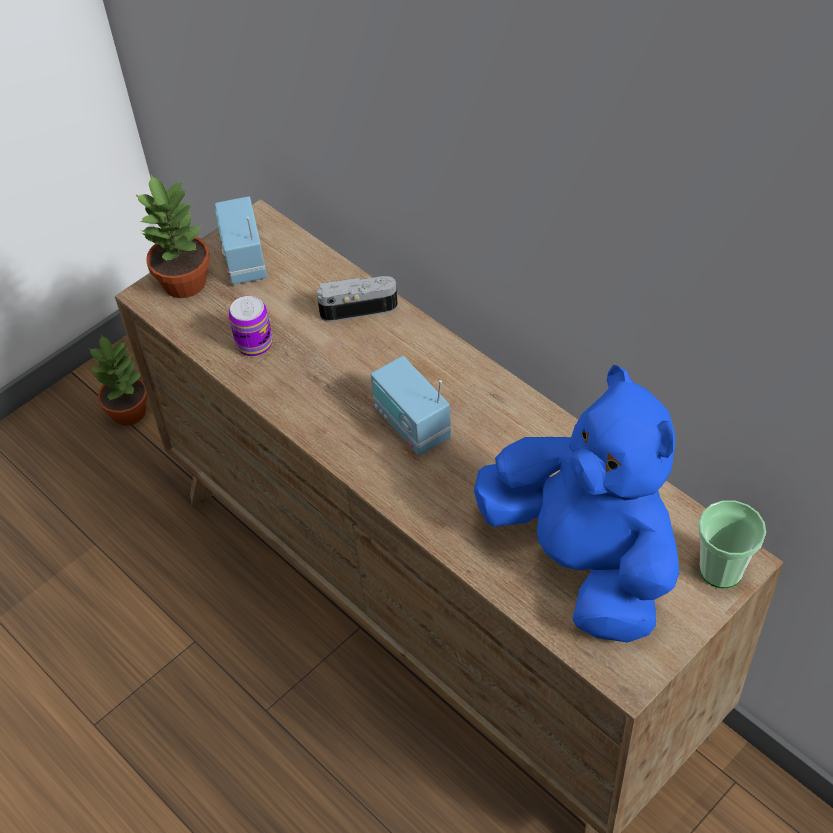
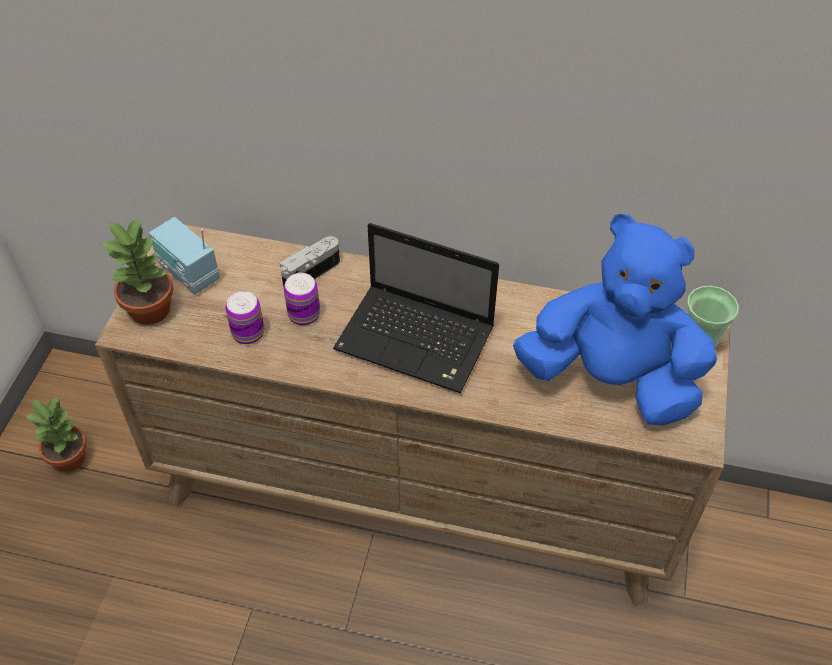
camera: 35 degrees left, 0 degrees up
radio [371,356,451,456] -> laptop [333,223,499,393]
none -> can [284,273,320,325]

